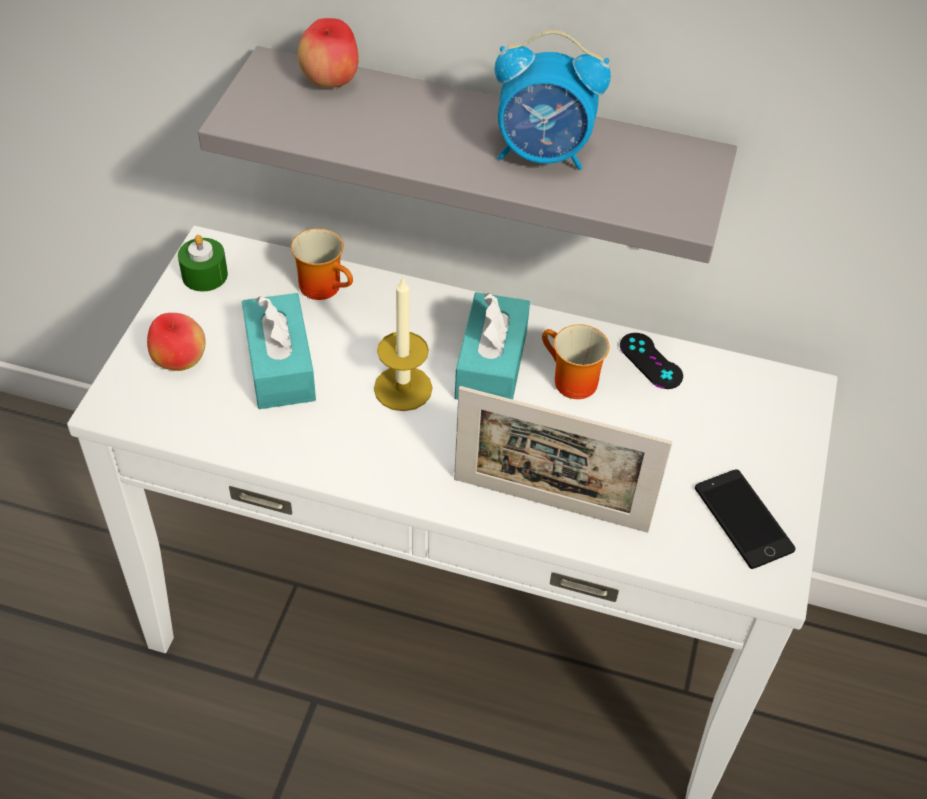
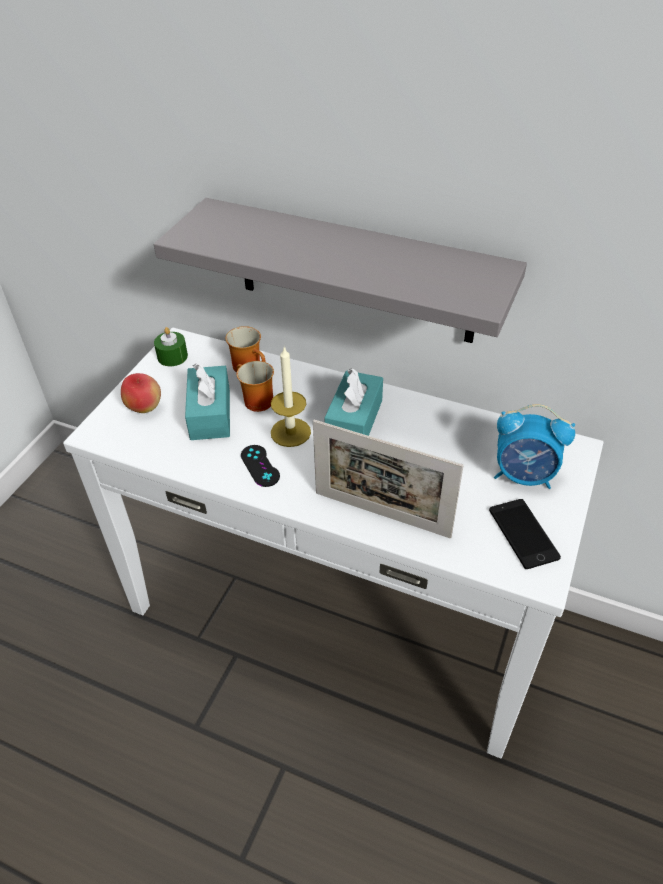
camera: 10 degrees right, 5 degrees down
apple [298,18,359,88] -> none
alarm clock [495,30,611,170] -> alarm clock moved to [494,404,575,489]
mug [542,324,609,399] -> mug moved to [237,361,274,412]
black game controller [620,333,683,389] -> black game controller moved to [241,445,280,487]

